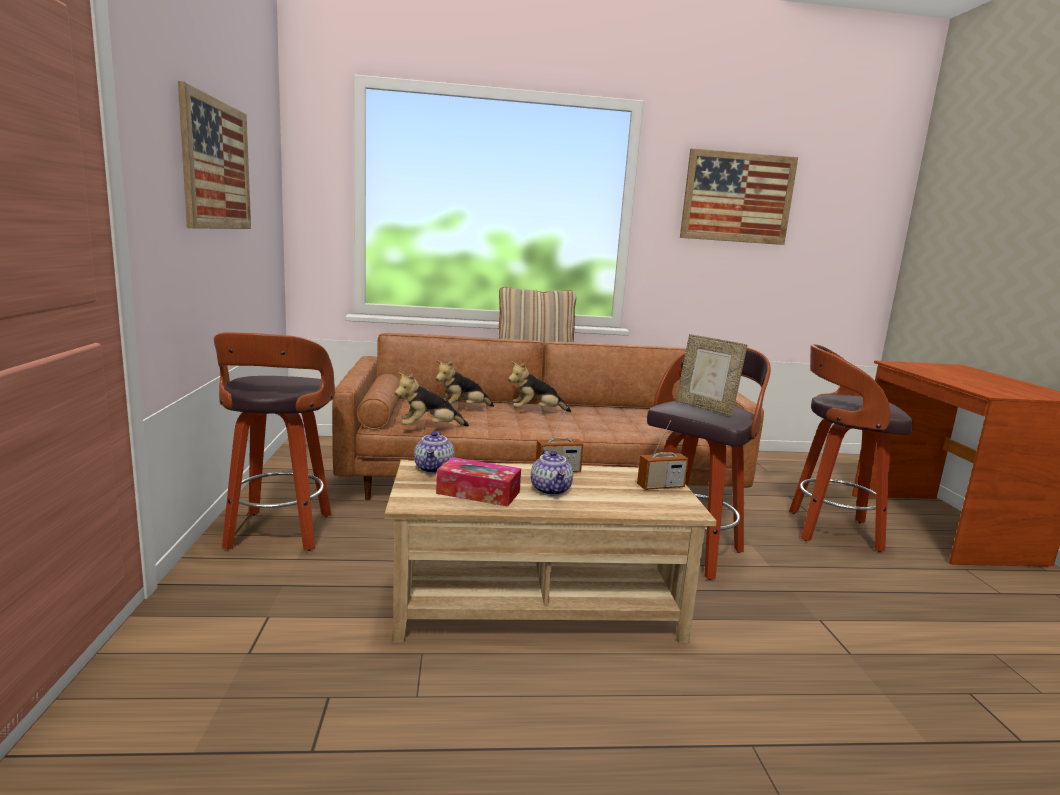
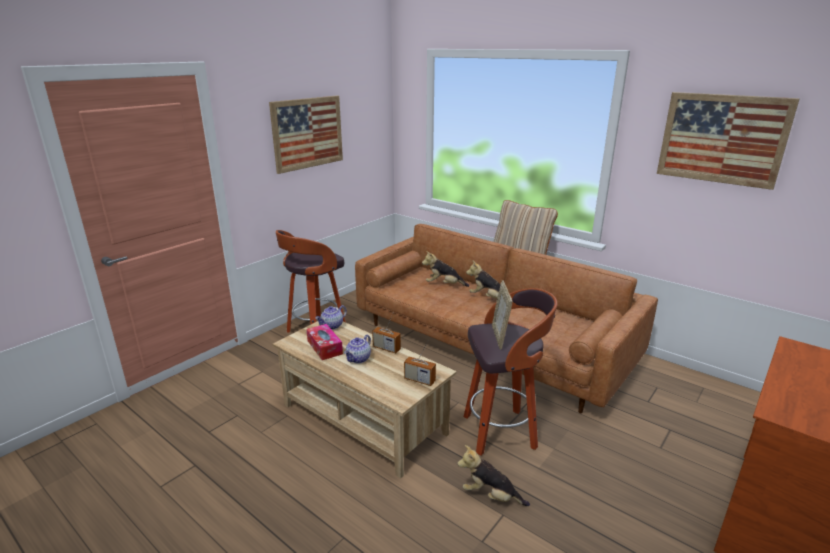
camera: 45 degrees right, 10 degrees up
plush toy [395,372,469,426] -> plush toy moved to [457,445,530,506]
stool [789,344,913,552] -> none

